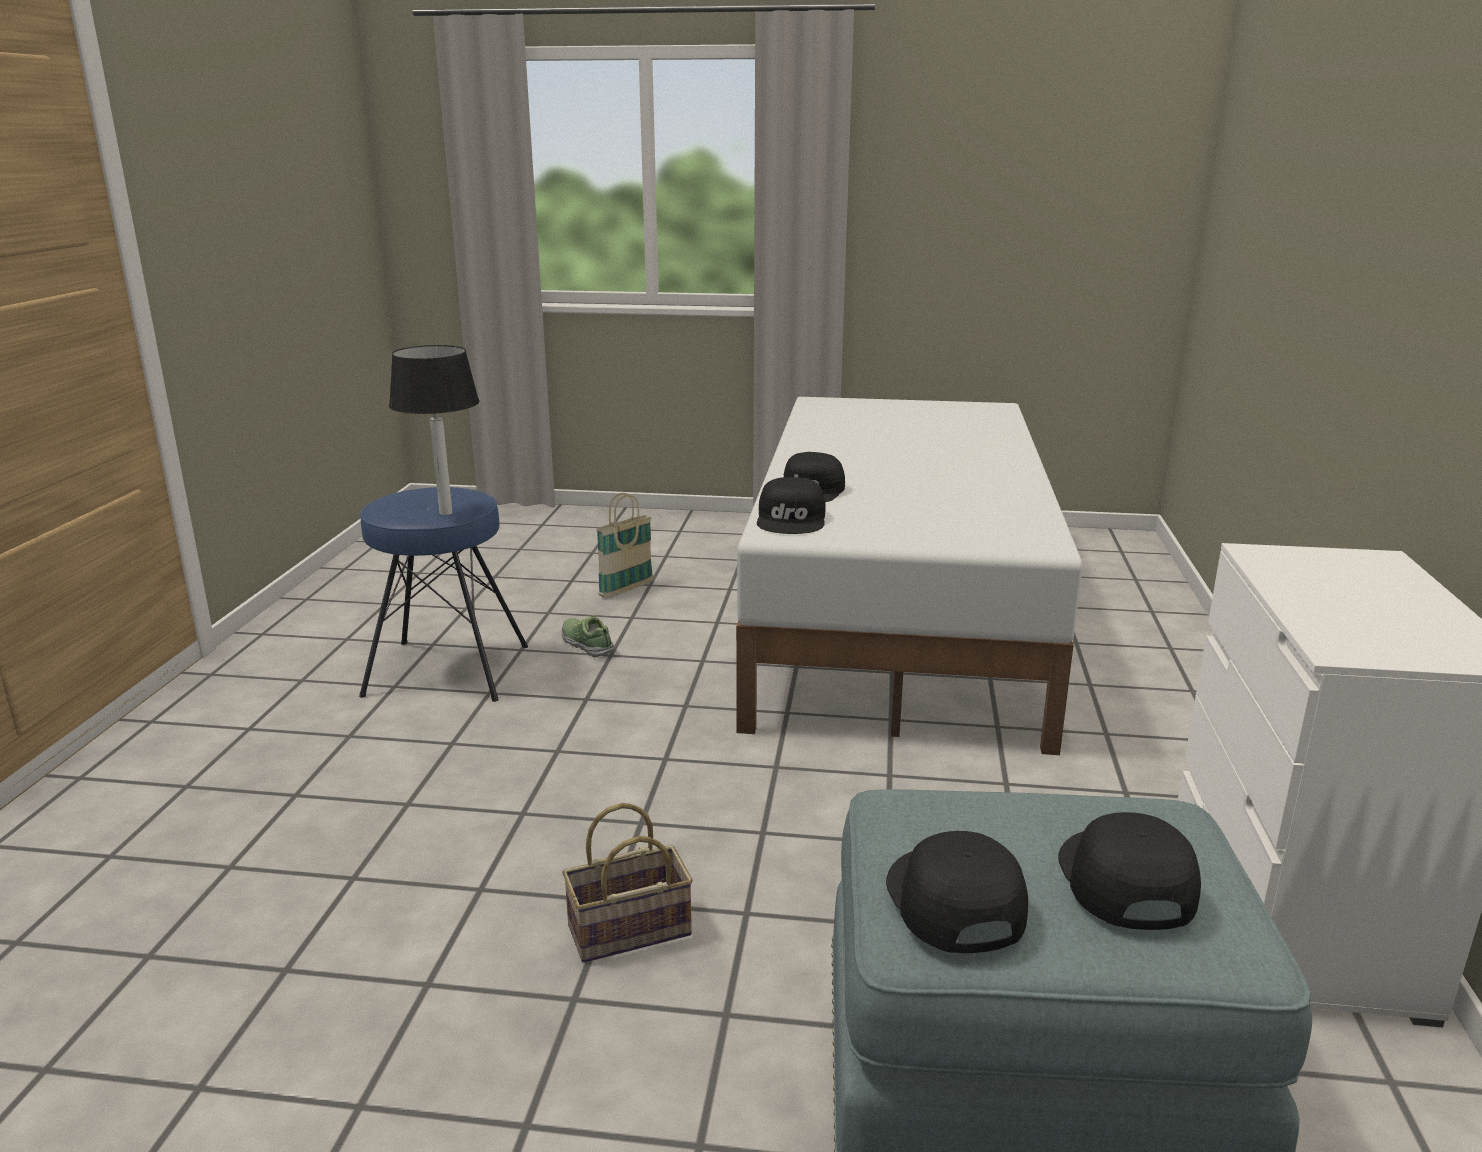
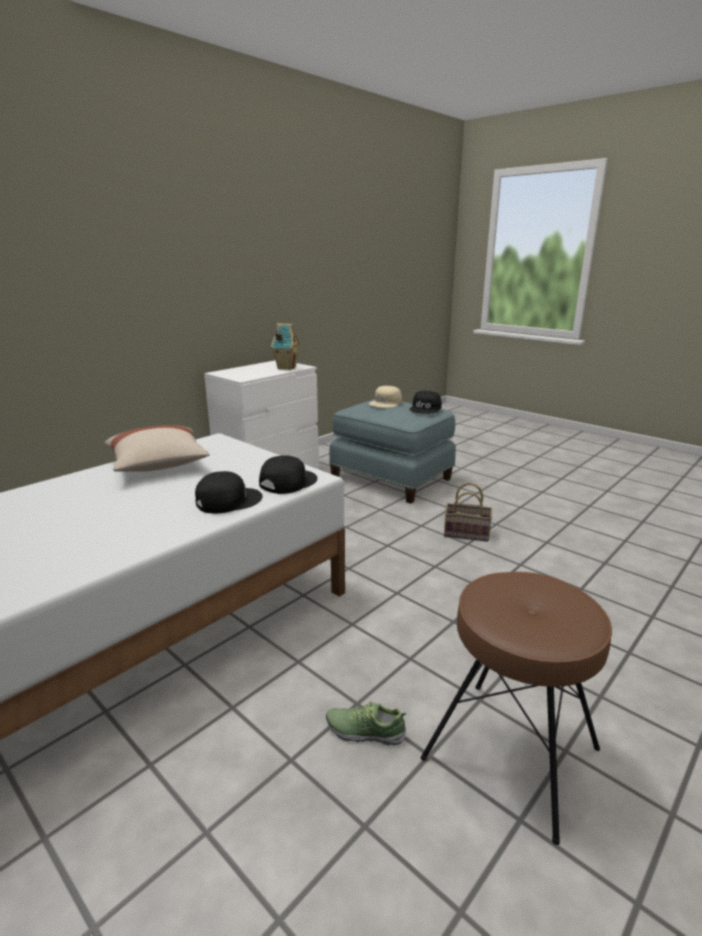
camera: 145 degrees left, 0 degrees up
blue stool [359,487,528,702] -> brown stool [421,572,612,845]
table lamp [389,345,479,515] -> none
shoe [562,615,615,657] -> shoe turned 105 degrees clockwise [326,702,406,746]
basket [596,493,653,598] -> none
black cap [1058,812,1201,930] -> beige cap [369,386,402,408]
none -> beige pillow [104,425,209,472]
none -> toy house [271,323,300,370]

